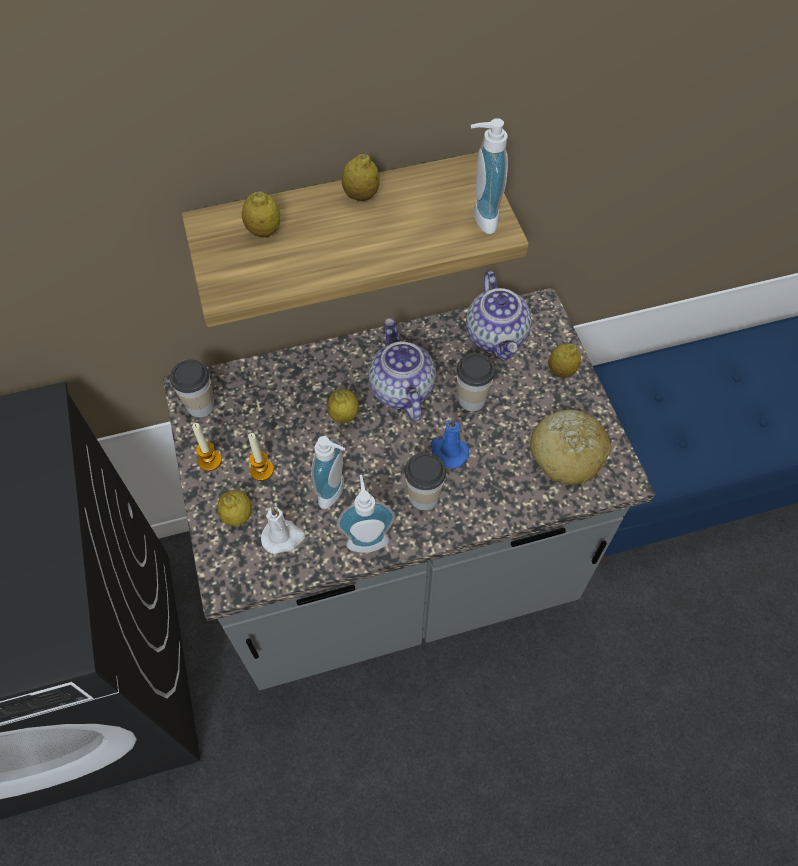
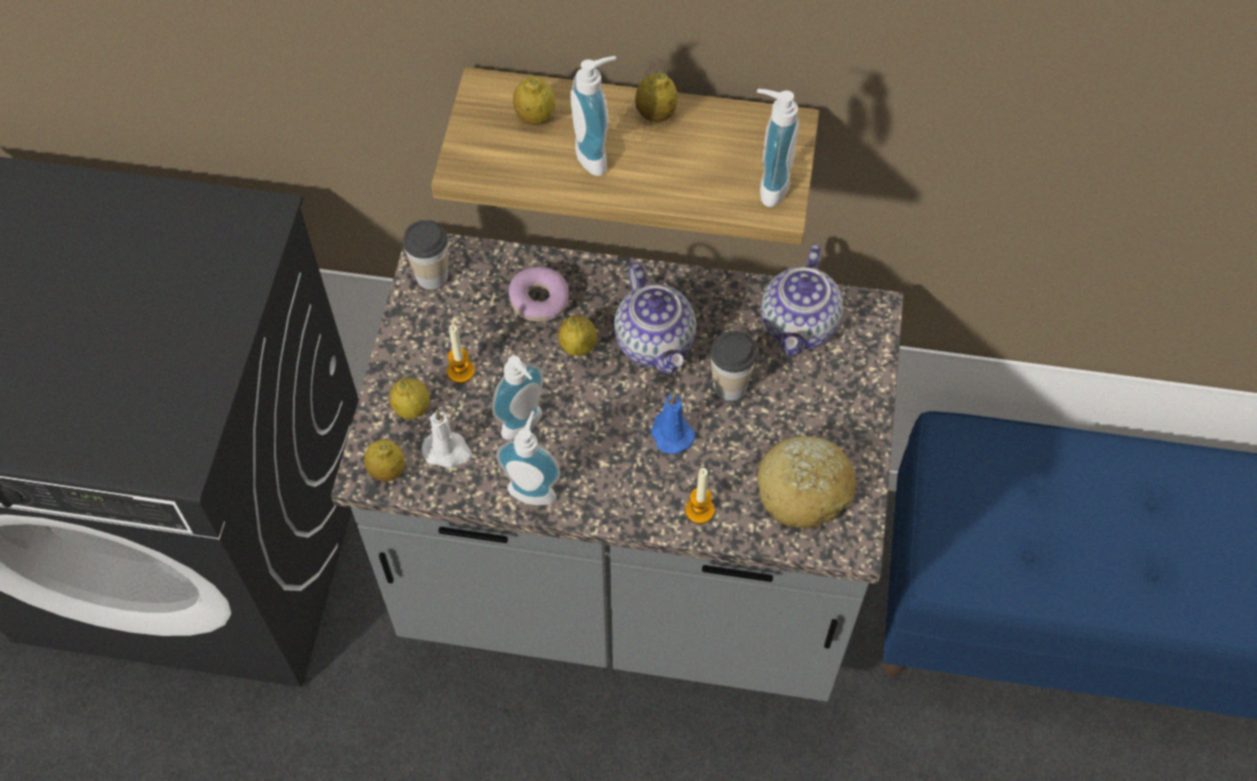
camera: 25 degrees right, 0 degrees up
candle [192,423,222,471] -> candle moved to [685,468,715,524]
teapot [368,318,436,422] -> teapot turned 150 degrees clockwise [614,262,696,374]
cup [405,452,446,511] -> none
lemon [548,344,581,378] -> lemon moved to [364,440,405,482]
none -> donut [509,266,569,321]
none -> soap dispenser [571,56,616,176]

